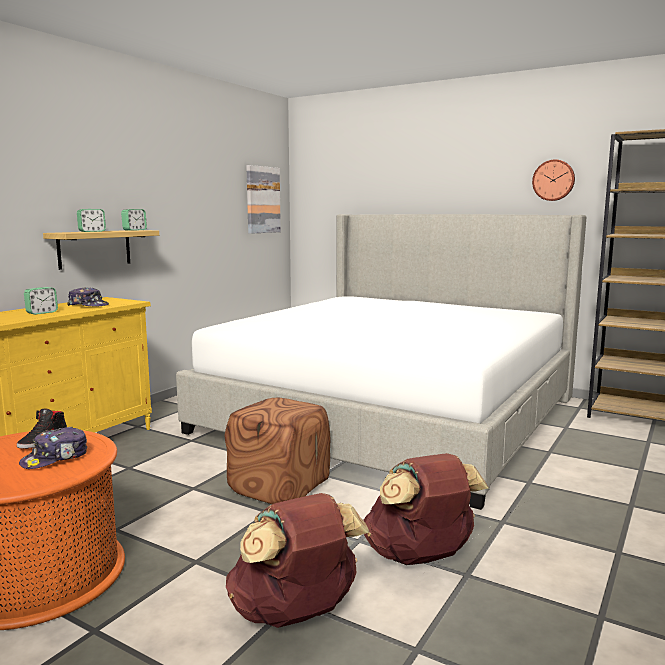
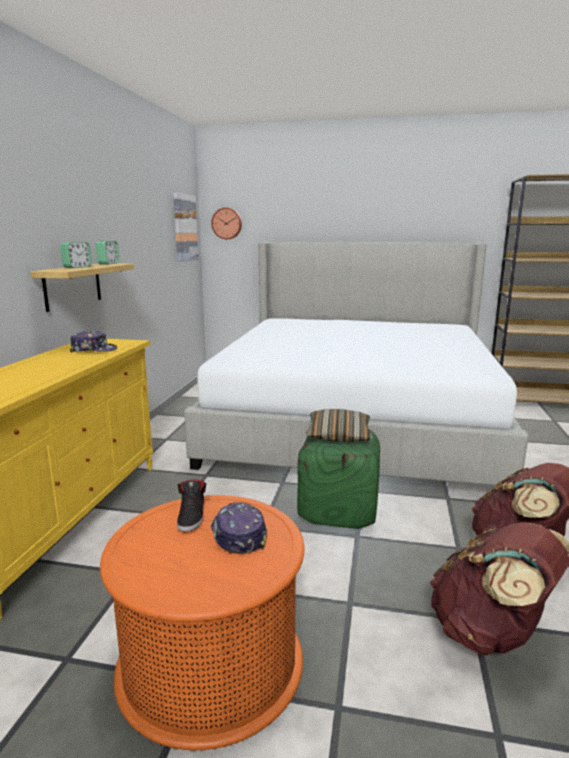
camera: 20 degrees left, 5 degrees up
cap [19,427,87,469] -> cap turned 135 degrees clockwise [210,502,267,554]
alarm clock [24,287,58,315] -> none
brown ottoman [224,397,331,504] -> green ottoman [297,430,380,529]
wall clock [532,160,575,201] -> wall clock moved to [211,208,242,239]
none -> pillow [306,409,372,442]

